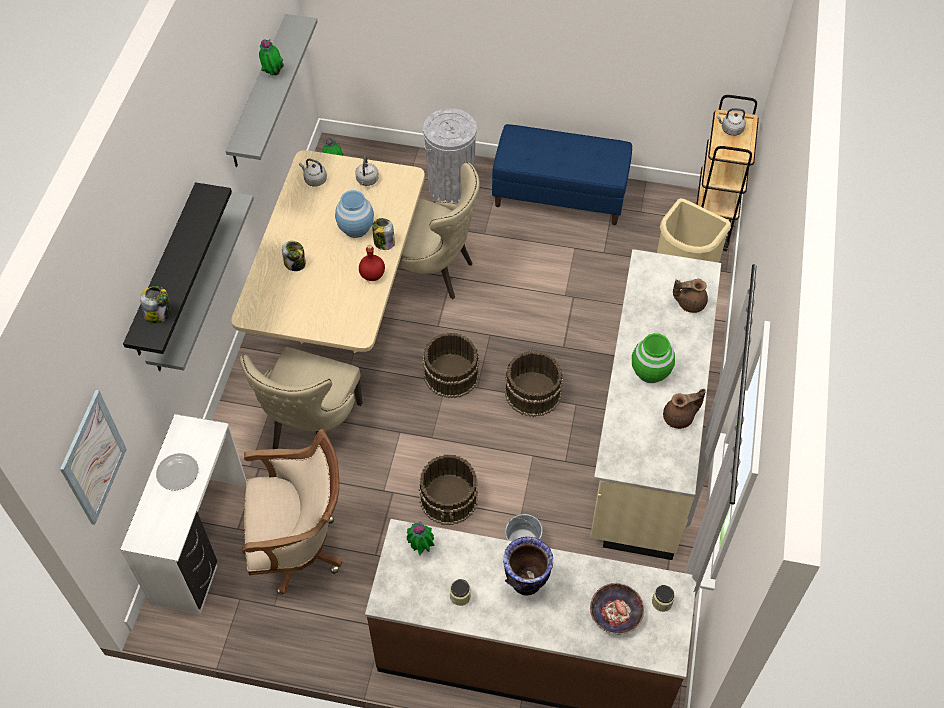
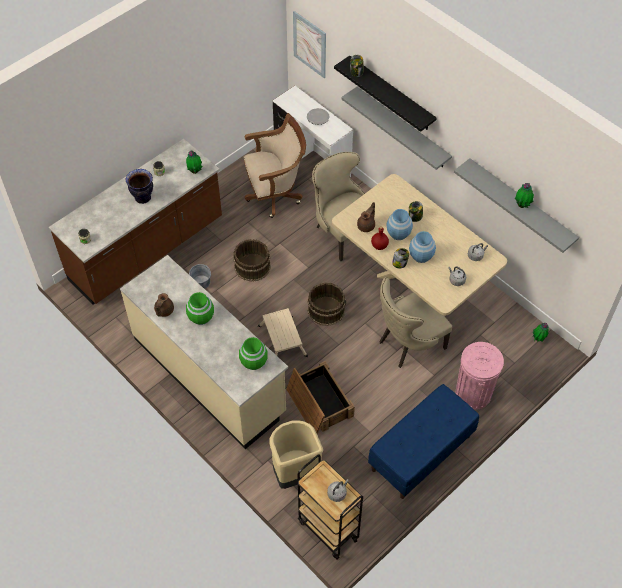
camera: 125 degrees right, 0 degrees up
office chair [242,429,342,594] -> office chair turned 135 degrees counterclockwise [244,113,306,218]
grey trash can [423,108,477,203] -> pink trash can [456,342,504,410]
brown bucket [505,351,563,417] -> beige step ladder [258,308,308,357]
bowl [590,583,644,634] -> none
brown teapot [673,279,708,313] -> brown teapot moved to [357,202,375,232]
none -> green vase [239,337,268,370]
none -> crate [286,361,355,434]
none -> blue vase [386,209,413,240]

